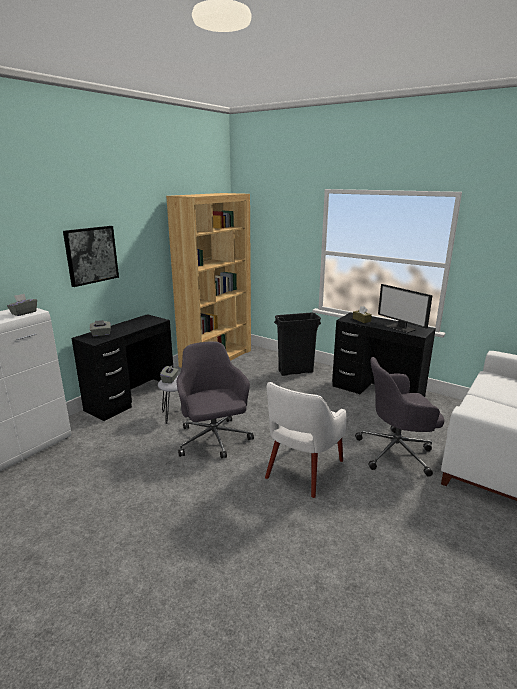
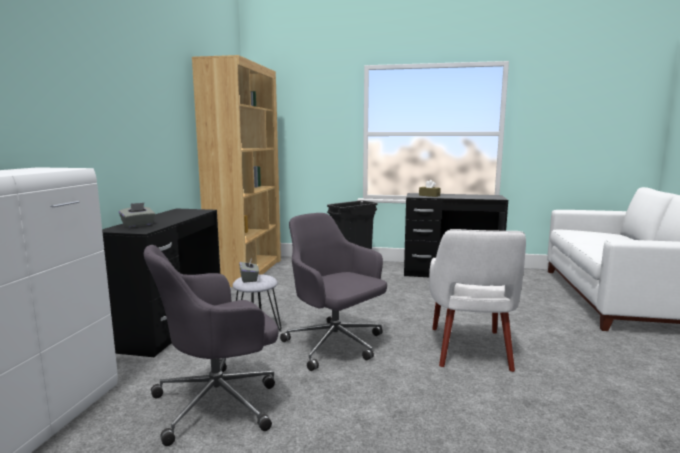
camera: 25 degrees left, 10 degrees down
grey tissue box [7,293,37,316] -> none
picture [63,226,119,287] -> none
grey office chair [355,357,445,477] -> grey office chair moved to [144,245,279,446]
monitor [378,284,433,333] -> none

